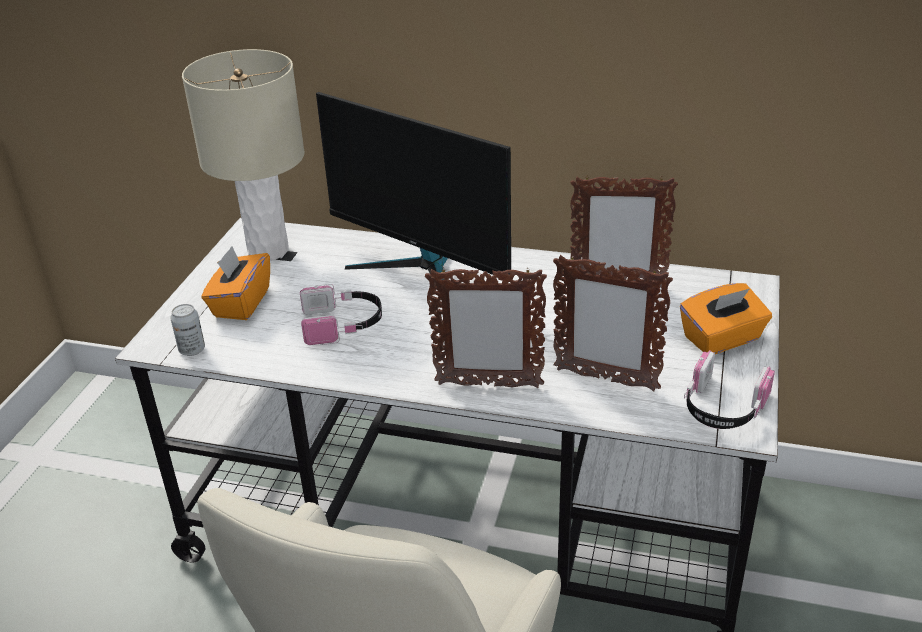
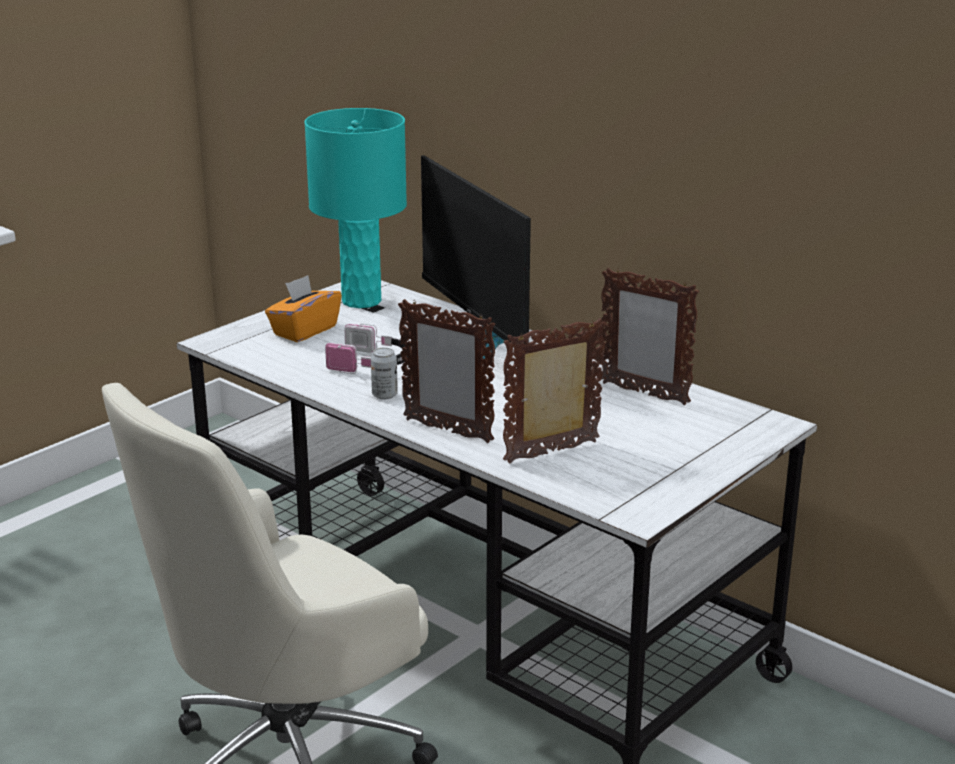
camera: 25 degrees right, 10 degrees down
can [170,304,205,356] -> can moved to [371,348,398,400]
beige table lamp [182,49,305,261] -> turquoise table lamp [304,108,407,308]
picture frame [553,255,673,391] -> picture frame turned 105 degrees clockwise [503,318,606,464]
orange tissue box [680,283,772,354] -> none
headphones [684,350,775,429] -> none

